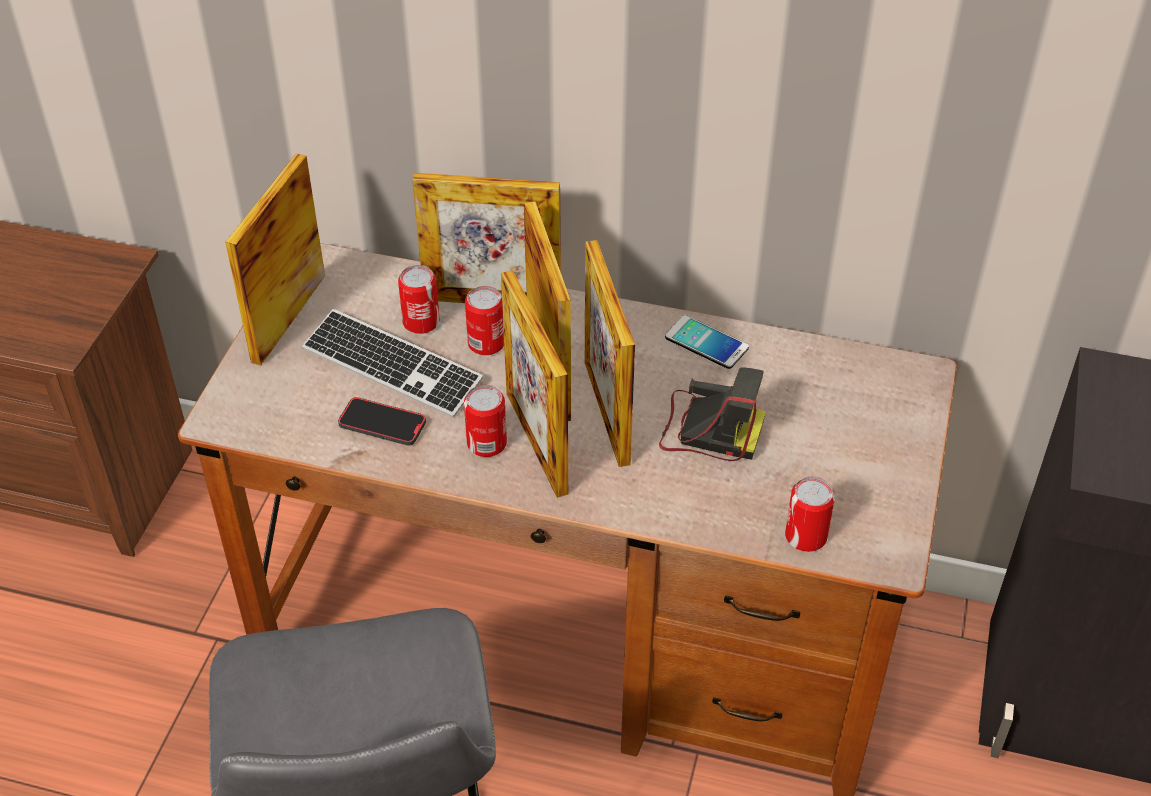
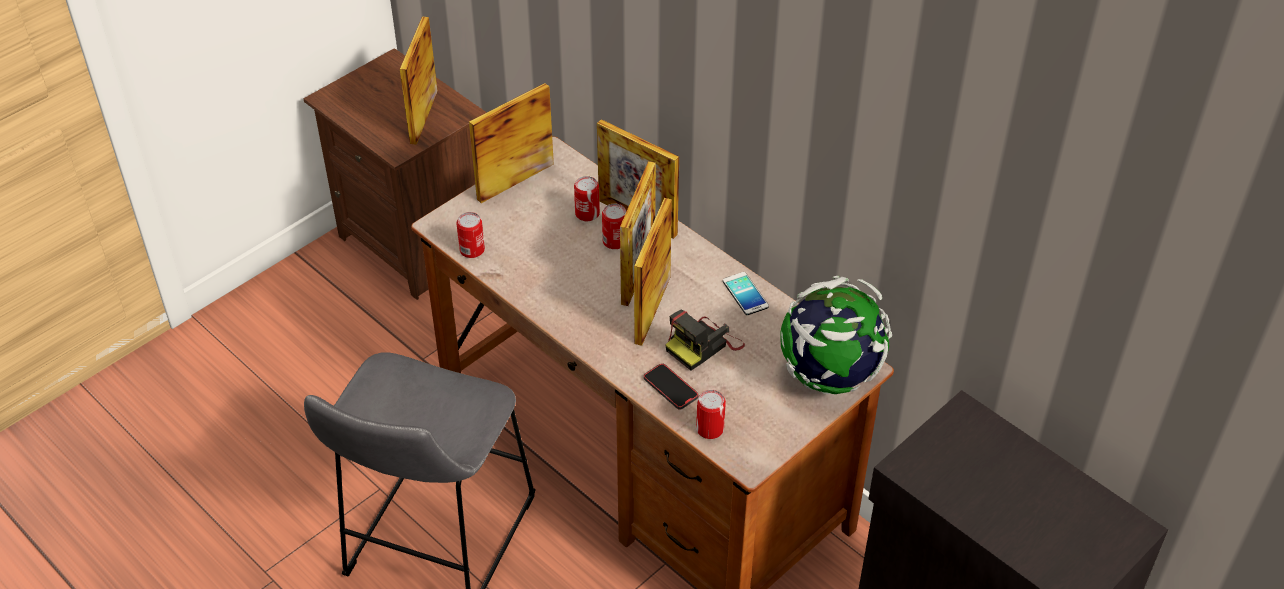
camera: 30 degrees right, 0 degrees up
keyboard [302,309,483,418] -> none
phone [338,397,426,446] -> phone moved to [644,363,698,410]
can [464,385,507,457] -> can moved to [456,212,485,258]
picture frame [501,270,568,498] -> picture frame moved to [400,16,438,145]
camera [659,367,766,461] -> camera turned 90 degrees clockwise [665,309,745,370]
none -> globe [780,276,892,394]

